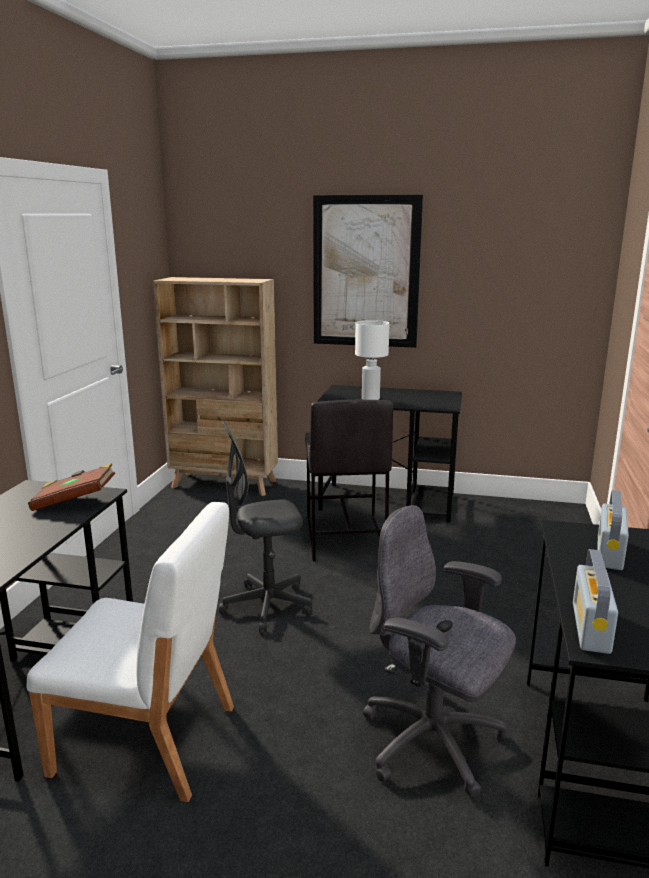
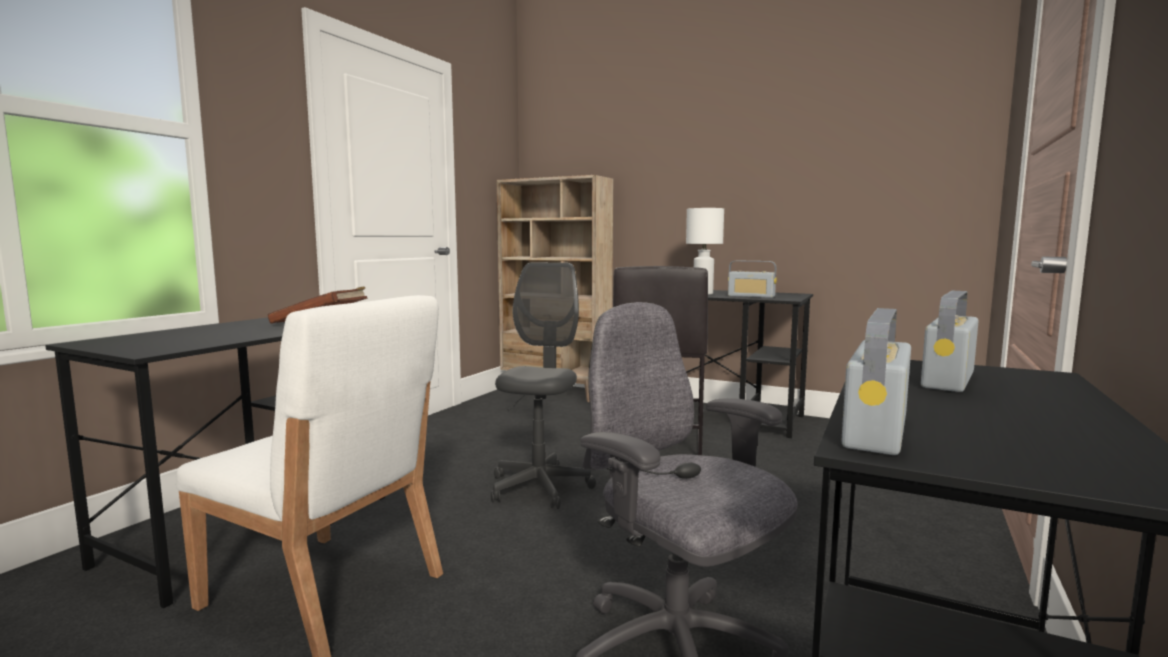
camera: 15 degrees right, 10 degrees down
grey office chair [218,421,313,633] -> grey office chair turned 105 degrees clockwise [491,262,596,509]
picture [313,195,423,348] -> none
none -> radio [728,260,777,298]

